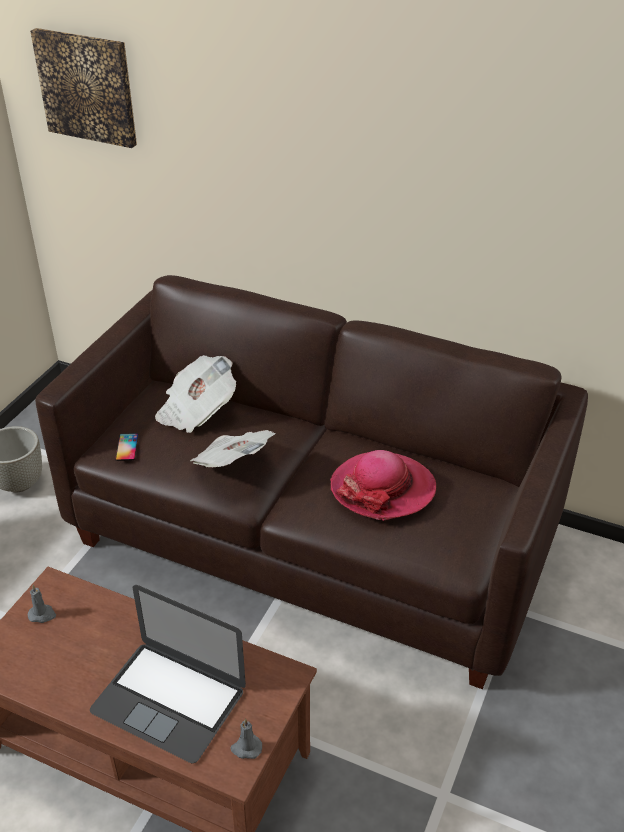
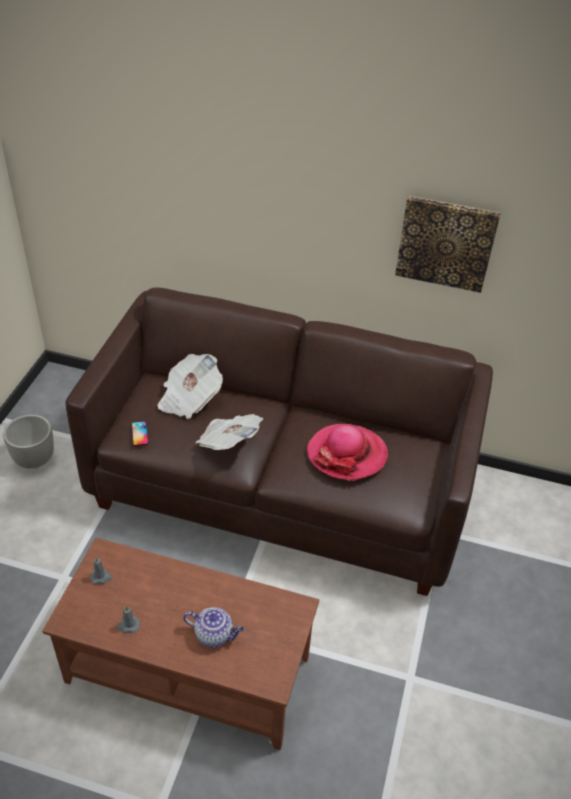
camera: 10 degrees left, 5 degrees up
picture [30,28,137,148] -> picture moved to [395,196,501,293]
laptop [90,585,246,764] -> teapot [183,608,244,648]
grey candle [230,718,262,759] -> grey candle moved to [117,606,140,633]

